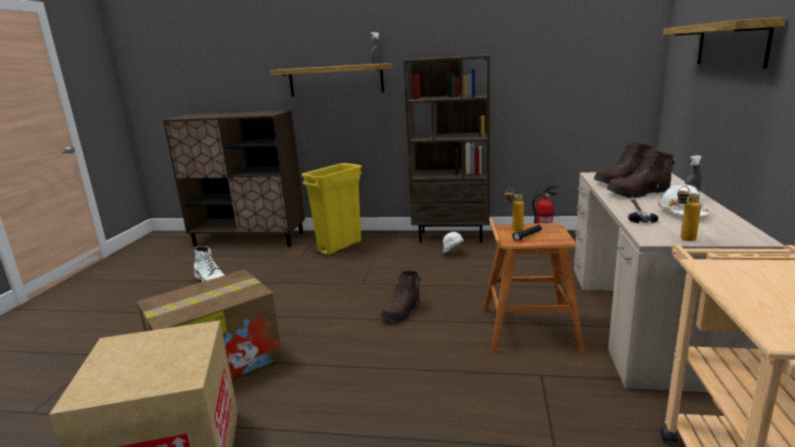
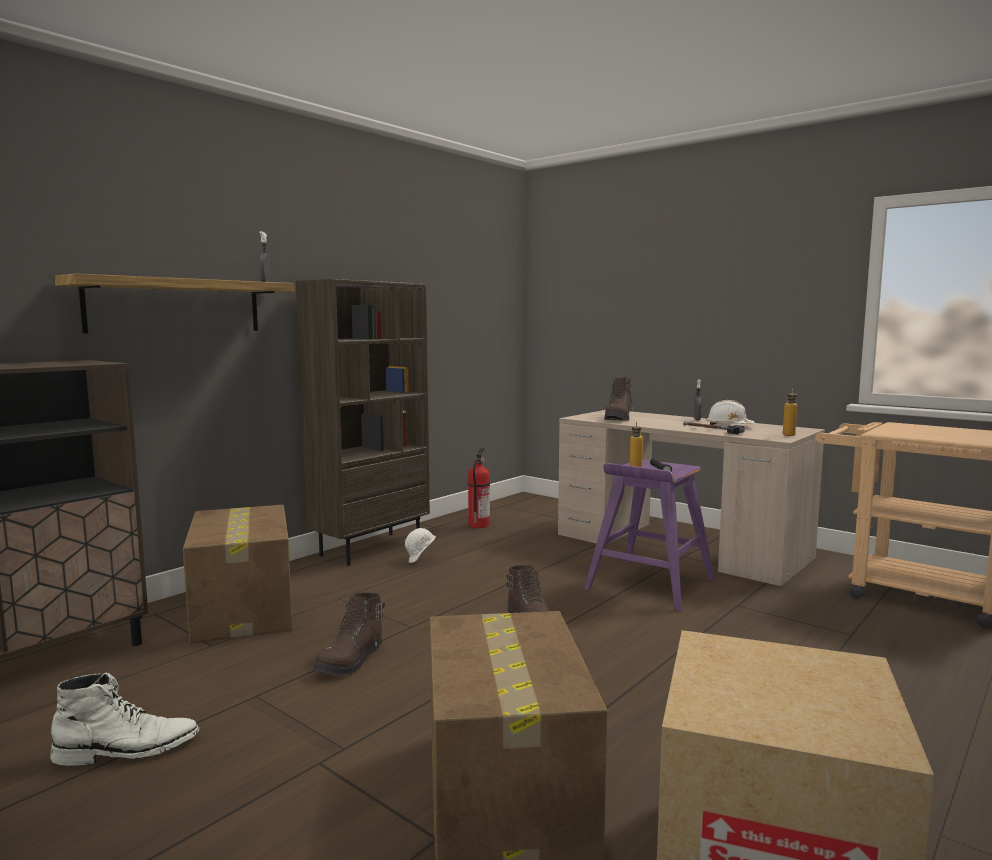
camera: 60 degrees left, 10 degrees down
yellow trash can [302,163,362,255] -> cardboard box [183,505,293,643]
brown stool [483,218,585,354] -> purple stool [584,460,715,612]
brown boot [606,151,675,198] -> brown boot moved to [313,593,385,676]
shelf [663,17,786,69] -> none

